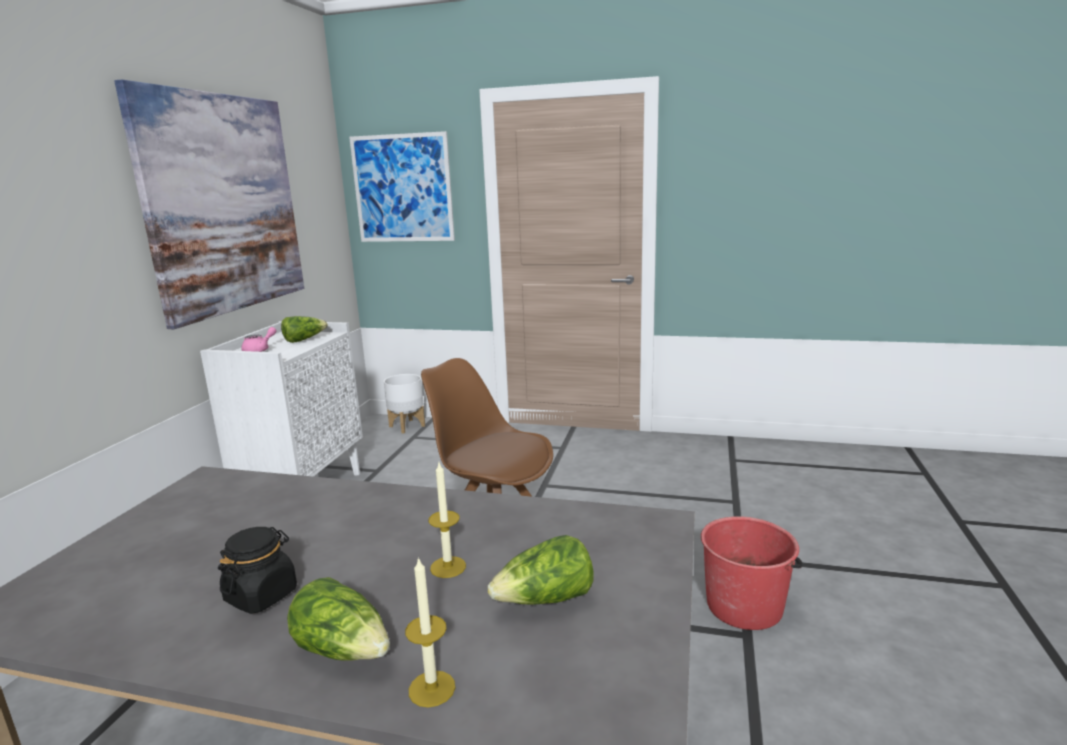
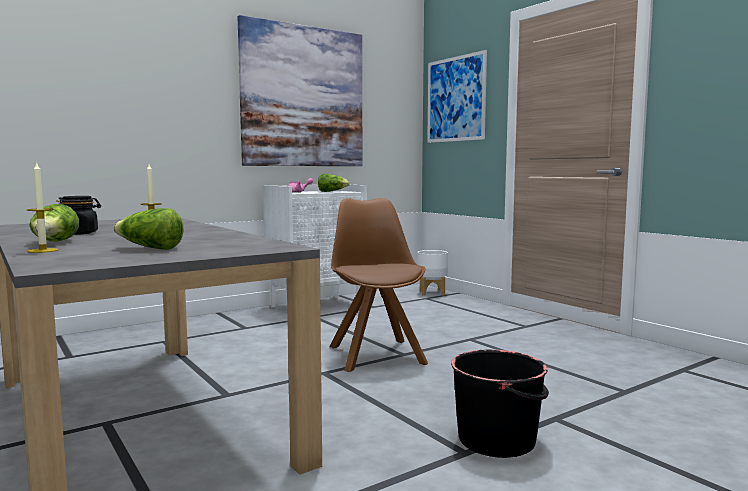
camera: 40 degrees right, 10 degrees down
red bucket [701,516,803,630] -> black bucket [451,350,549,458]

